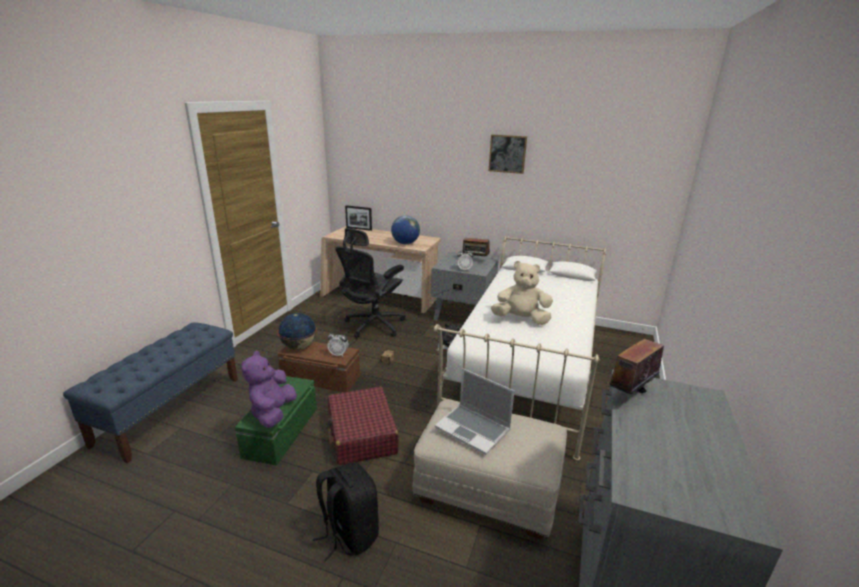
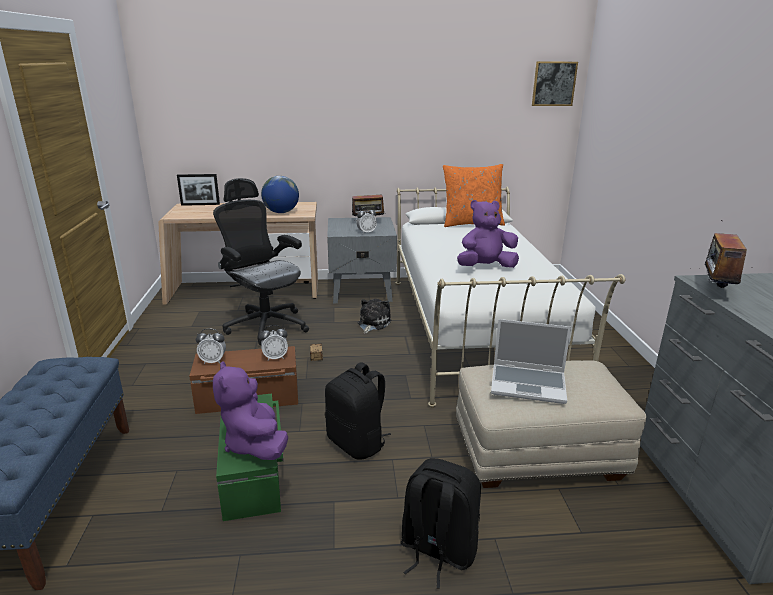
camera: 25 degrees left, 0 degrees up
globe [277,313,317,350] -> alarm clock [196,329,226,364]
red suitcase [327,387,399,466] -> black backpack [325,362,391,460]
office chair [335,228,405,338] -> office chair turned 135 degrees clockwise [213,178,309,345]
picture [489,135,527,174] -> picture moved to [532,61,578,106]
beige plush toy [491,261,553,325] -> purple plush toy [457,200,519,268]
none -> orange pillow [443,164,505,227]

